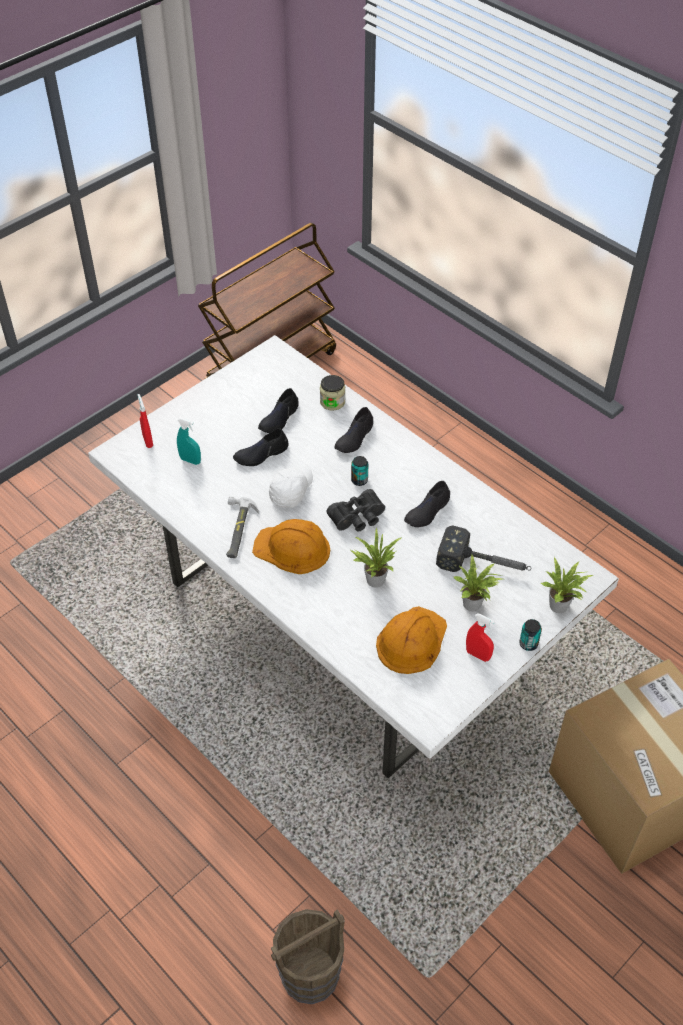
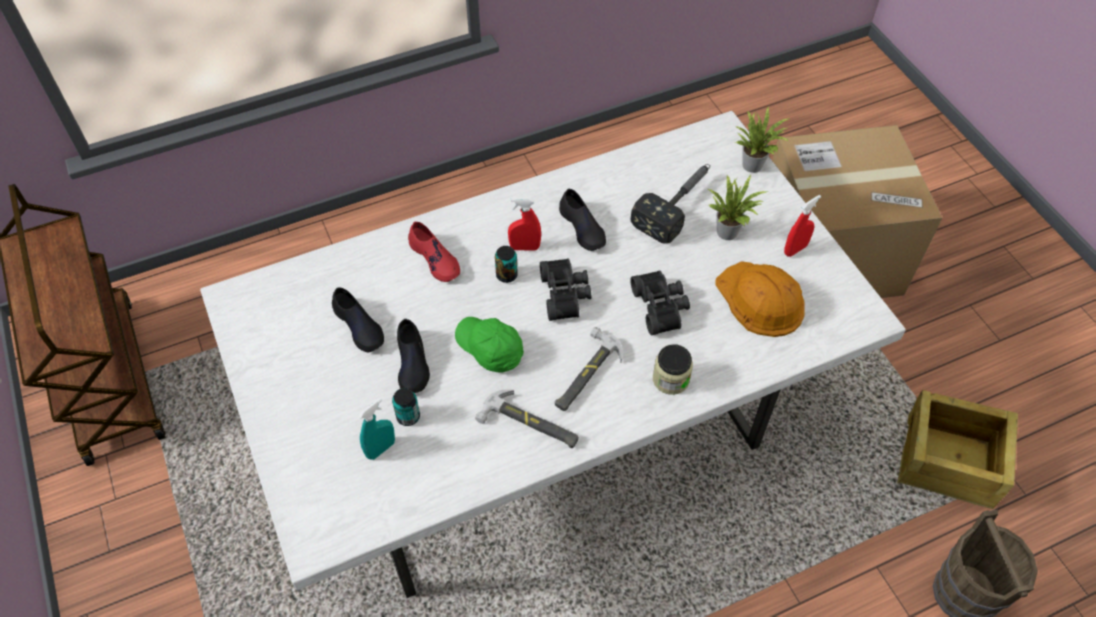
camera: 70 degrees left, 5 degrees up
red spray bottle [138,394,153,448] -> red spray bottle moved to [508,198,541,250]
orange hard hat [252,519,330,574] -> hammer [555,327,623,411]
white cap [269,465,313,508] -> green cap [455,317,524,372]
jar [320,375,345,410] -> jar moved to [653,344,693,395]
black shoe [334,407,373,453] -> red shoe [408,221,460,282]
potted plant [350,528,401,588] -> black binoculars [630,270,690,335]
can [519,619,542,651] -> can moved to [392,388,420,426]
none -> crate [897,390,1018,509]

